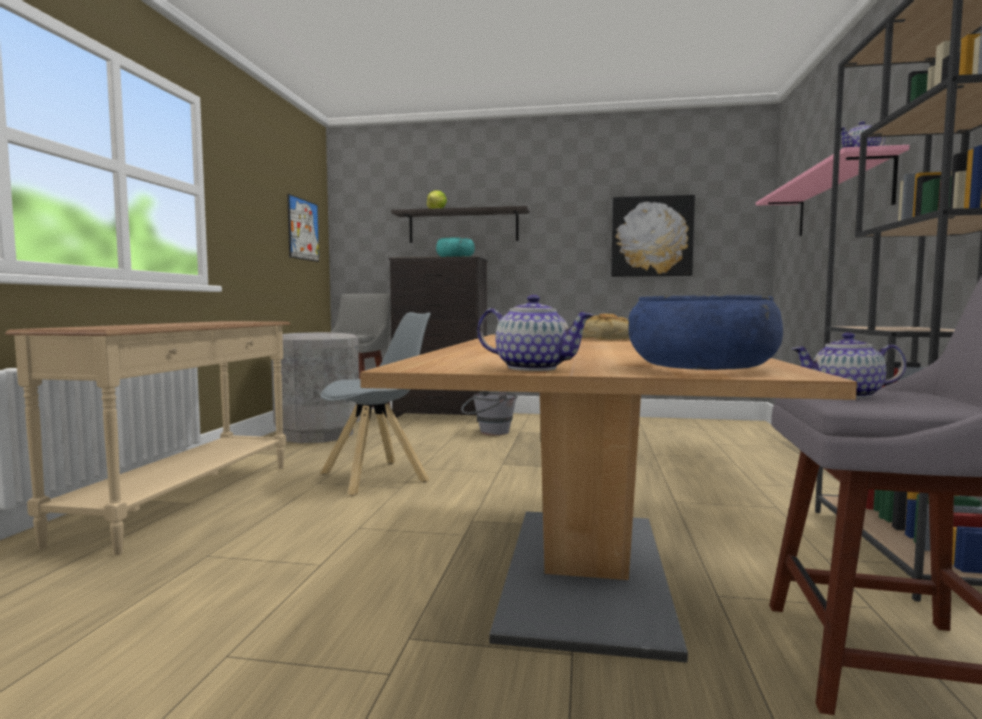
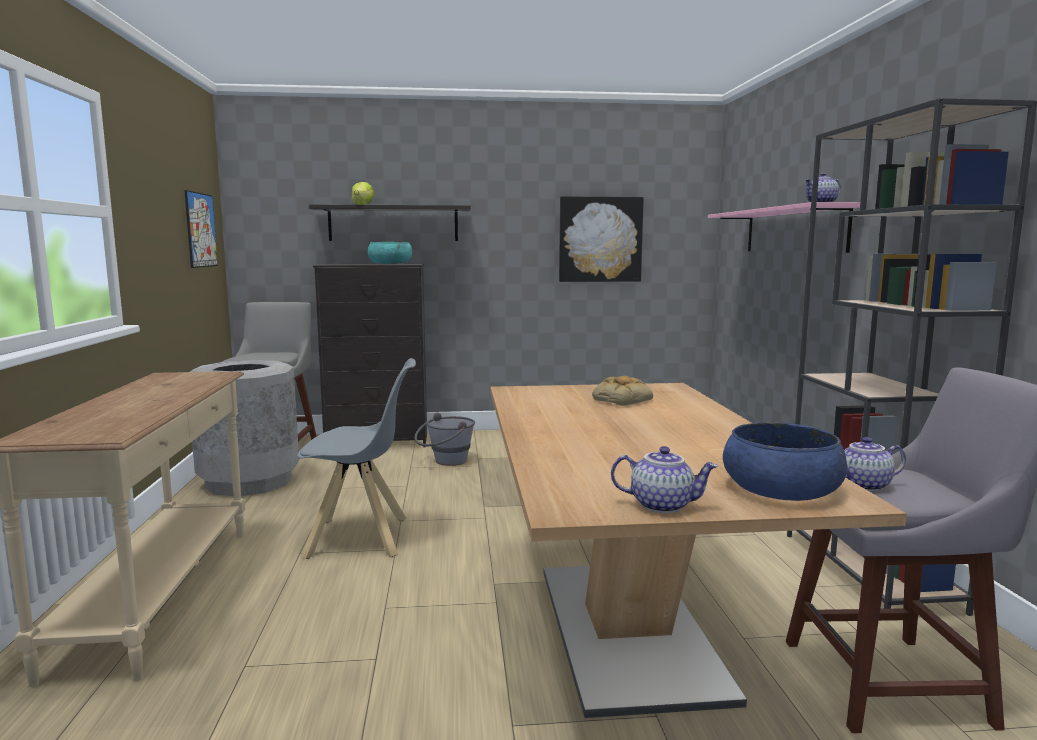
camera: 15 degrees left, 5 degrees up
grey chair [320,312,431,496] -> grey chair turned 45 degrees clockwise [297,358,416,559]

